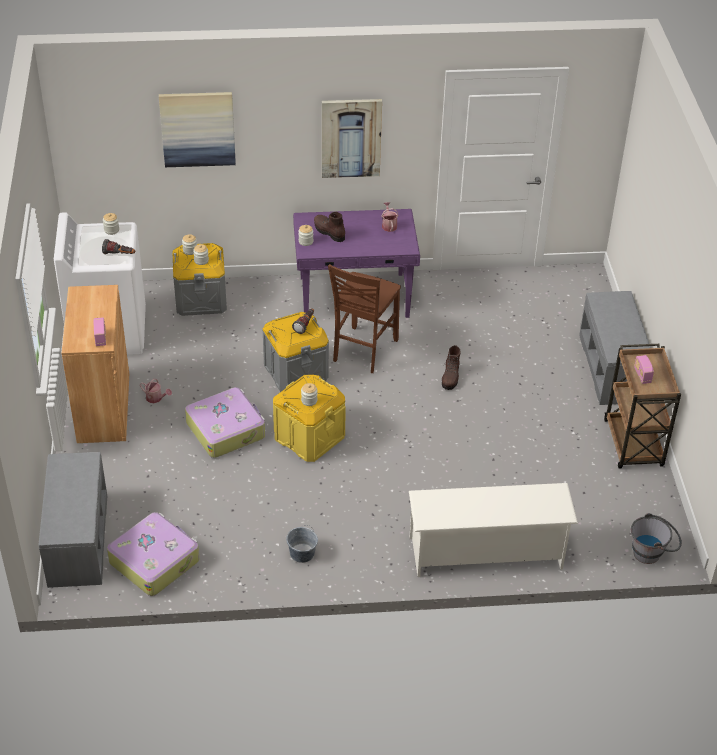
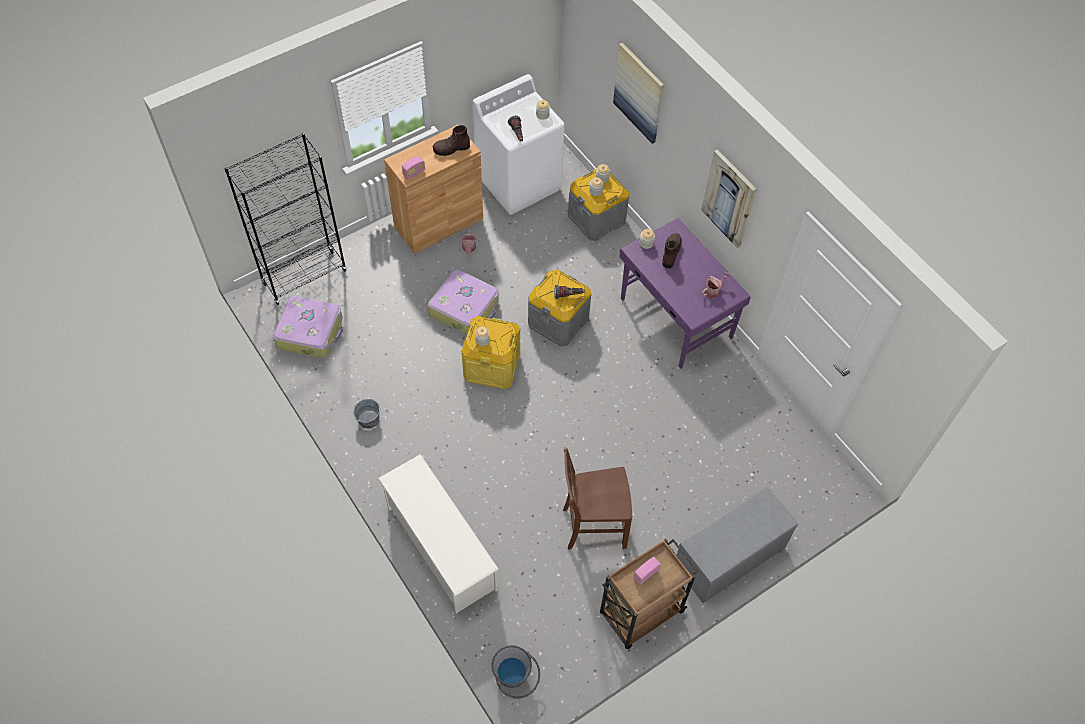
camera: 60 degrees right, 15 degrees up
grey bench [39,452,107,588] -> black bookcase [224,133,347,305]
brown chair [328,264,401,373] -> brown chair moved to [563,447,632,550]
brown boot [442,345,461,390] -> brown boot moved to [432,125,470,156]

